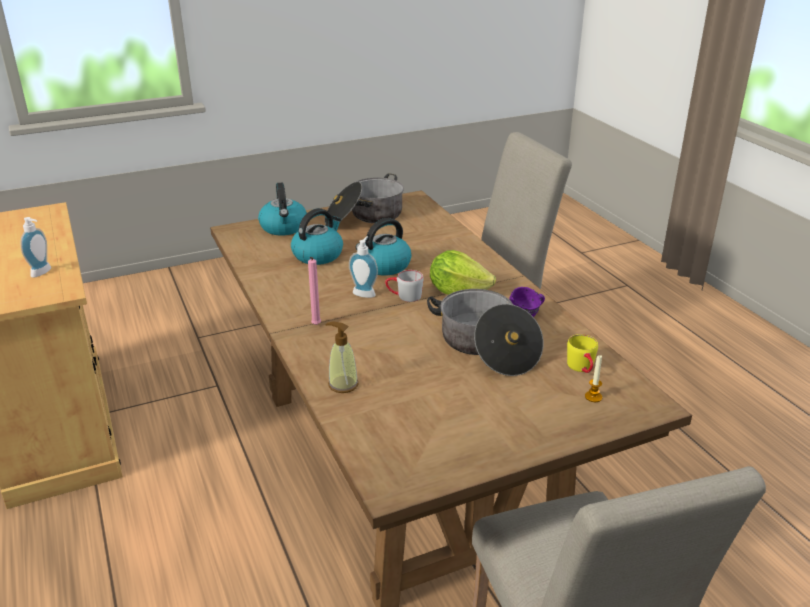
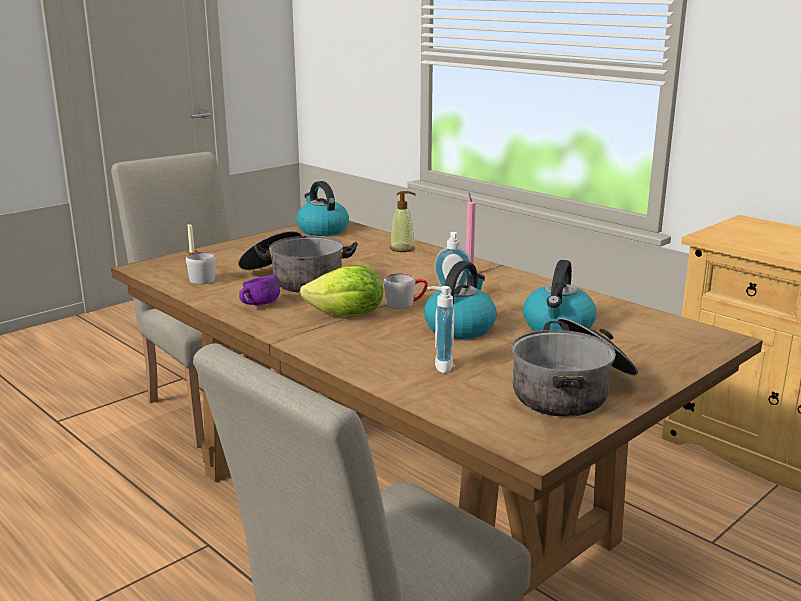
camera: 160 degrees right, 10 degrees down
soap dispenser [20,217,51,278] -> soap dispenser moved to [427,286,454,373]
kettle [258,183,307,236] -> kettle moved to [297,181,349,236]
yellow mug [567,334,598,373] -> grey mug [186,252,215,285]

